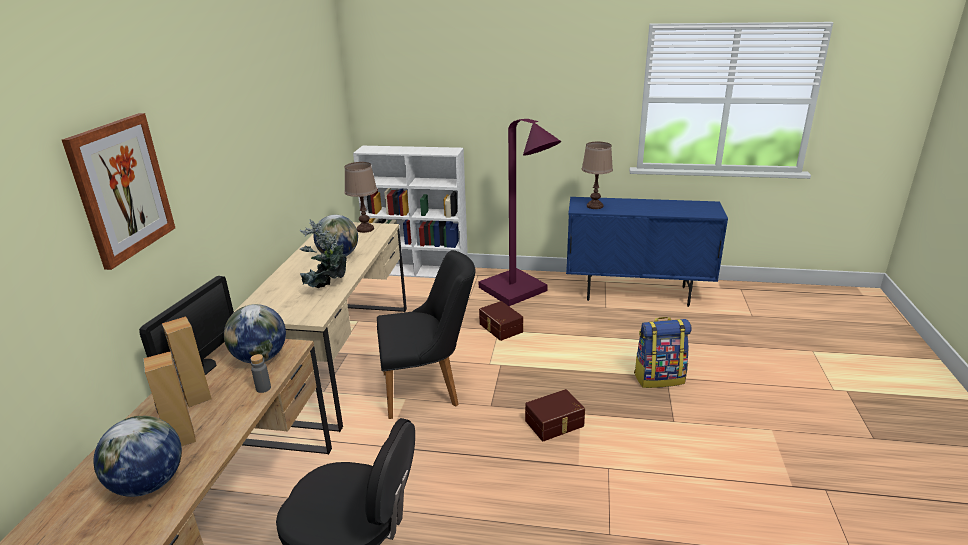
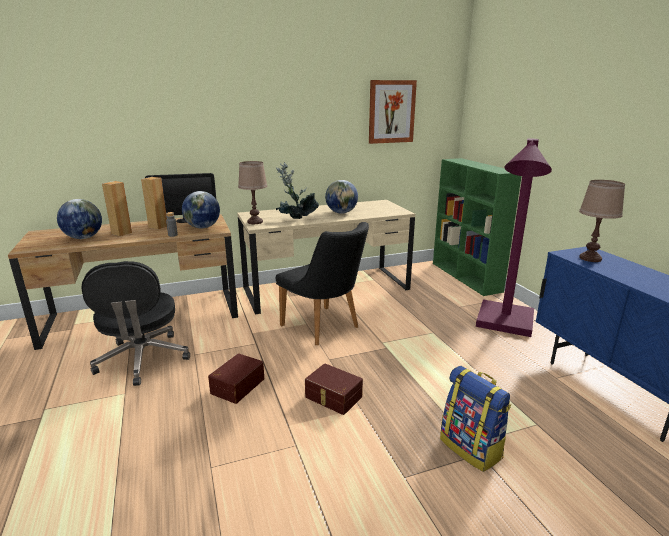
camera: 60 degrees right, 5 degrees down
picture [62,113,175,270] -> picture moved to [369,80,417,144]
brown table lamp [344,162,377,233] -> brown table lamp moved to [238,161,268,224]
white bookcase [353,146,468,278] -> green bookcase [433,158,521,296]
brown storage box [479,301,523,341] -> brown storage box moved to [208,353,264,404]

